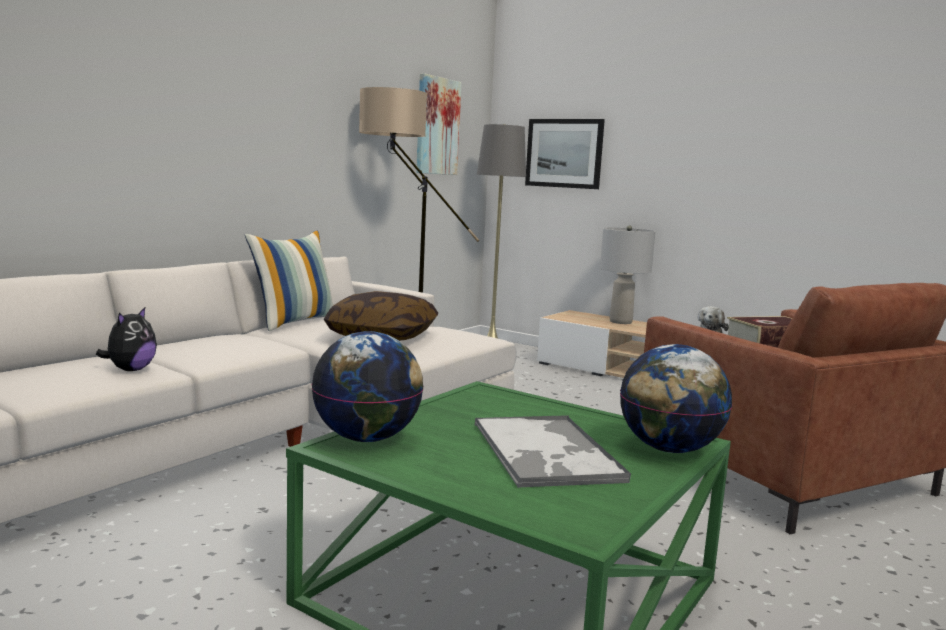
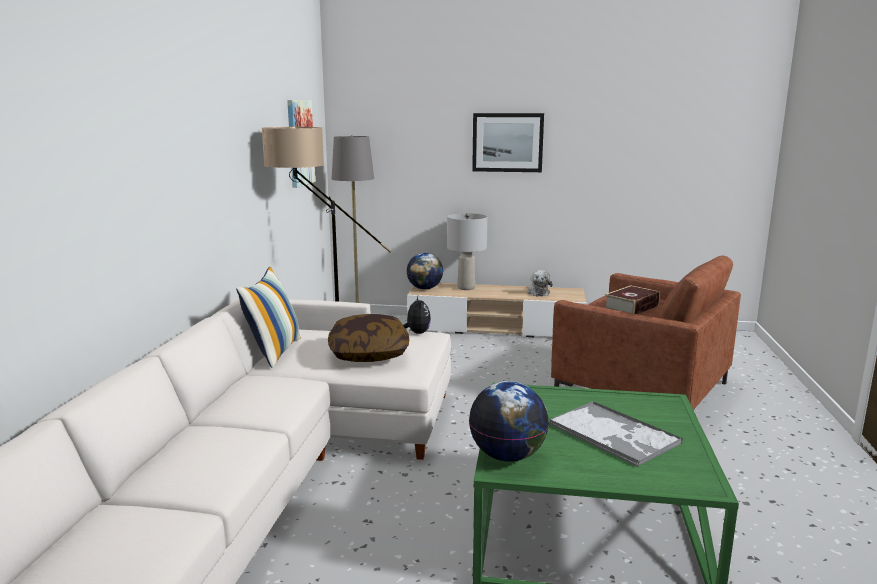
camera: 25 degrees left, 5 degrees up
plush toy [96,307,157,371] -> plush toy moved to [402,296,431,334]
picture [525,119,605,189] -> picture moved to [472,113,544,172]
globe [620,344,732,453] -> globe moved to [406,253,443,289]

